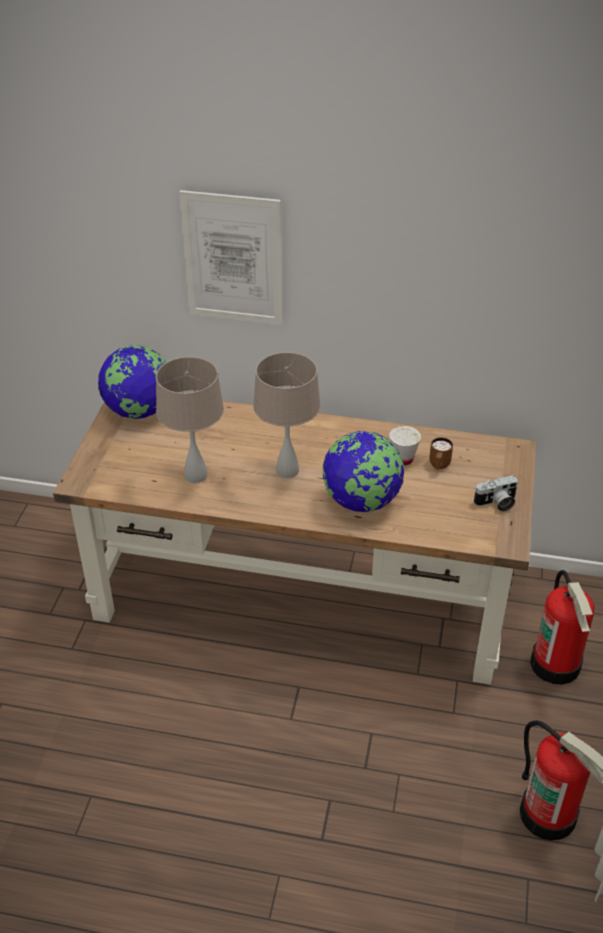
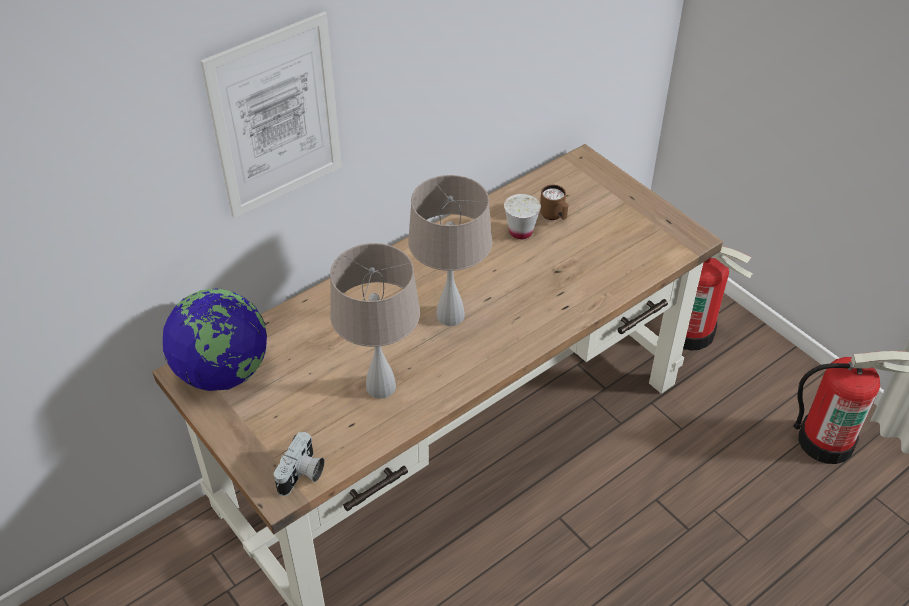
camera: 50 degrees left, 5 degrees up
globe [323,431,404,512] -> none
camera [474,475,518,512] -> camera moved to [274,432,325,496]

